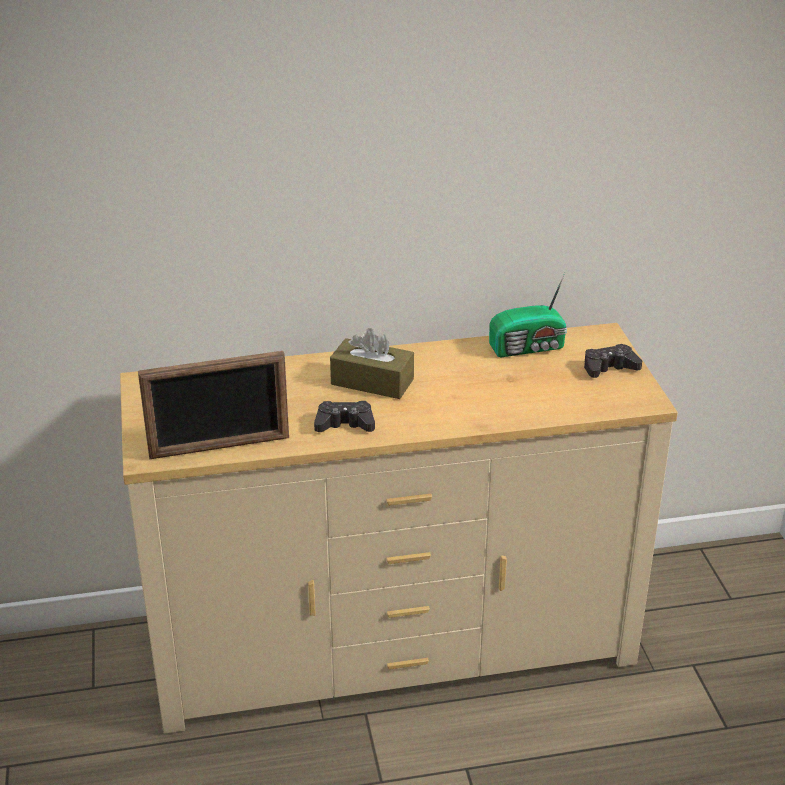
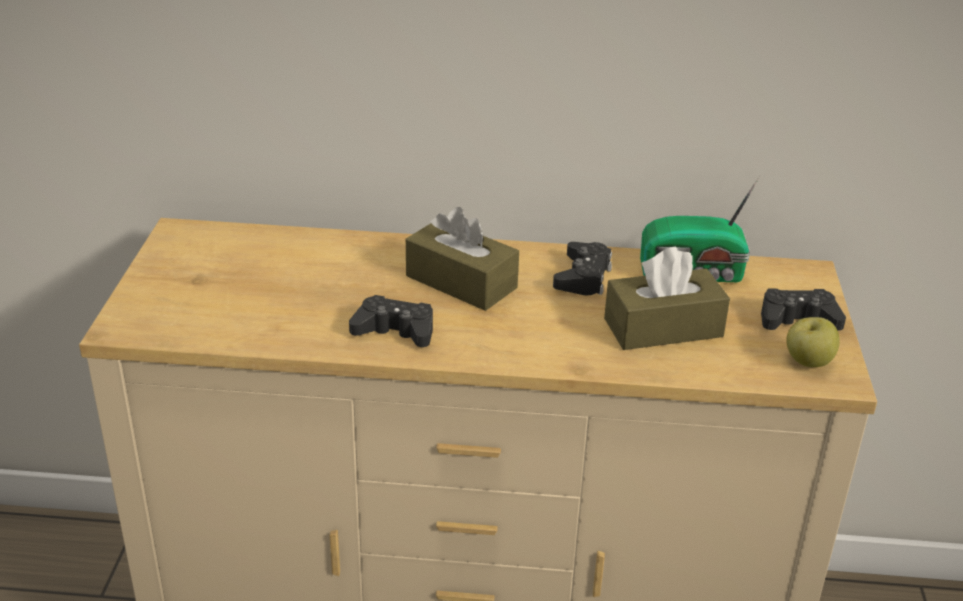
camera: 15 degrees right, 0 degrees up
picture frame [138,351,289,460] -> none
none -> black game controller [553,242,612,295]
none -> brown tissue box [604,247,730,350]
none -> apple [786,317,840,367]

